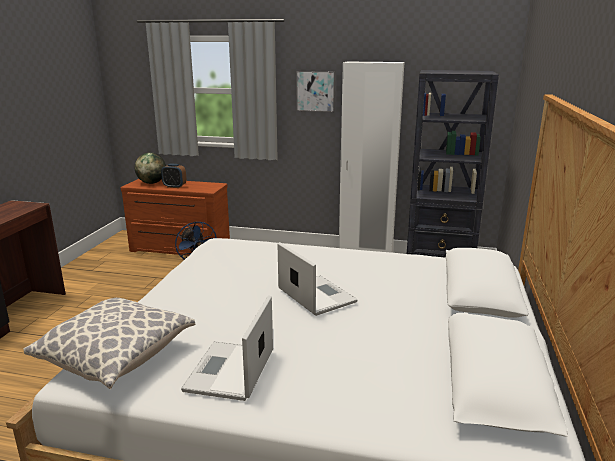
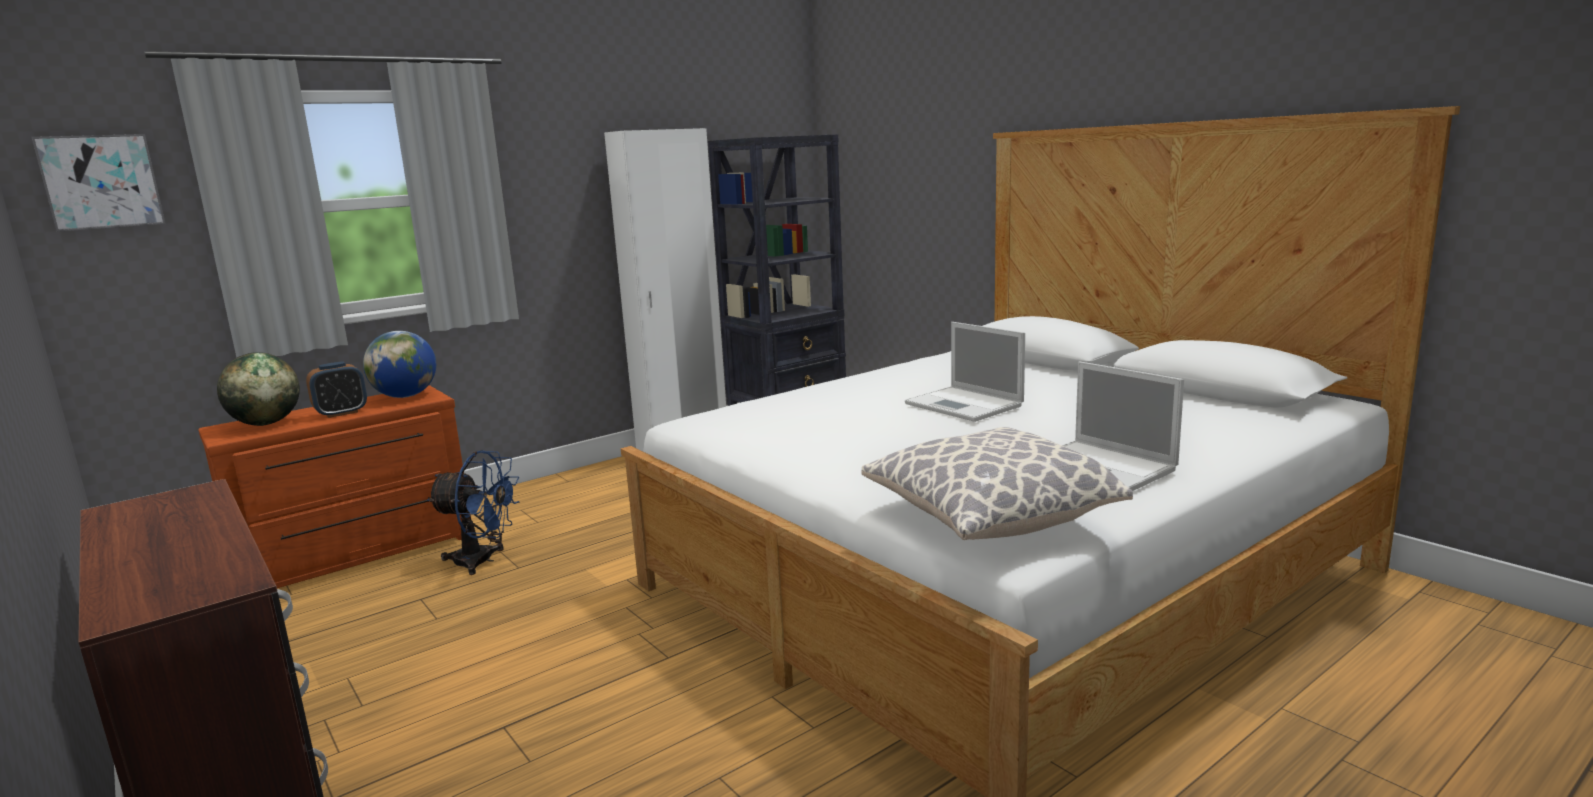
camera: 50 degrees left, 5 degrees down
laptop [277,242,358,316] -> laptop turned 135 degrees counterclockwise [905,322,1025,422]
picture [296,71,335,112] -> picture moved to [32,134,166,232]
none -> globe [363,331,436,398]

